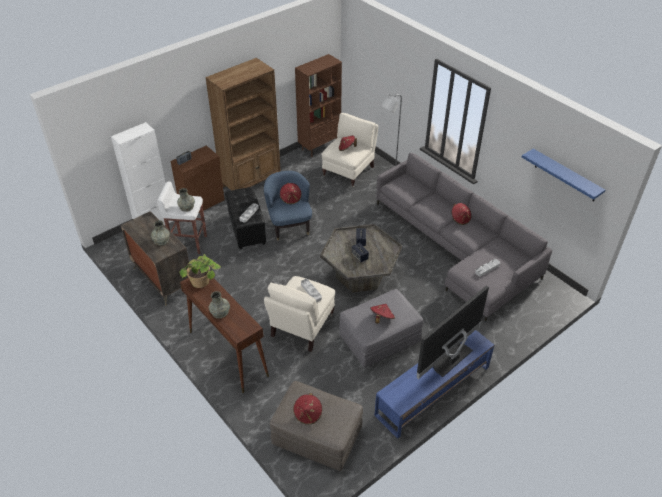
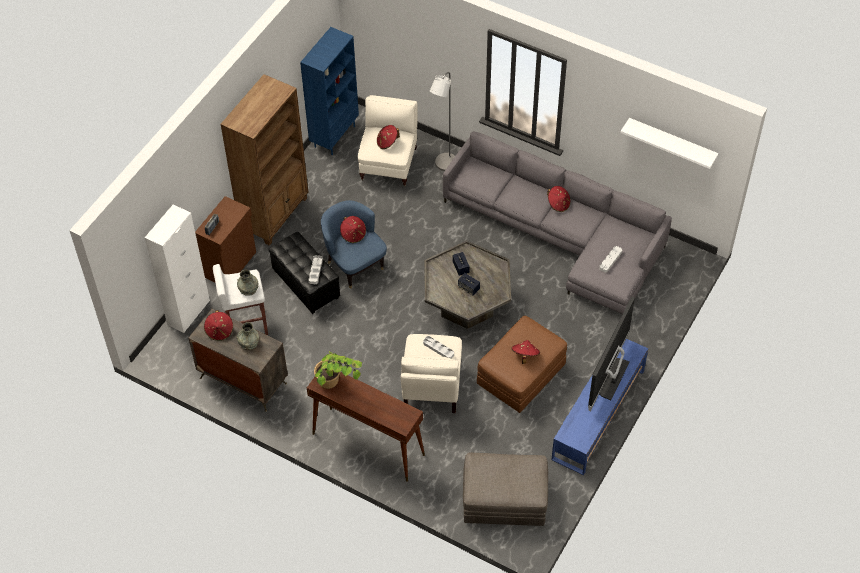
camera: 20 degrees left, 10 degrees up
grey vase [208,291,230,319] -> none
red hat [293,393,322,425] -> red hat moved to [204,310,233,341]
brown bookcase [295,54,342,157] -> blue bookcase [300,27,359,155]
grey ottoman [339,289,423,368] -> brown ottoman [477,316,567,413]
blue shelf [522,149,605,202] -> white shelf [620,118,719,169]

